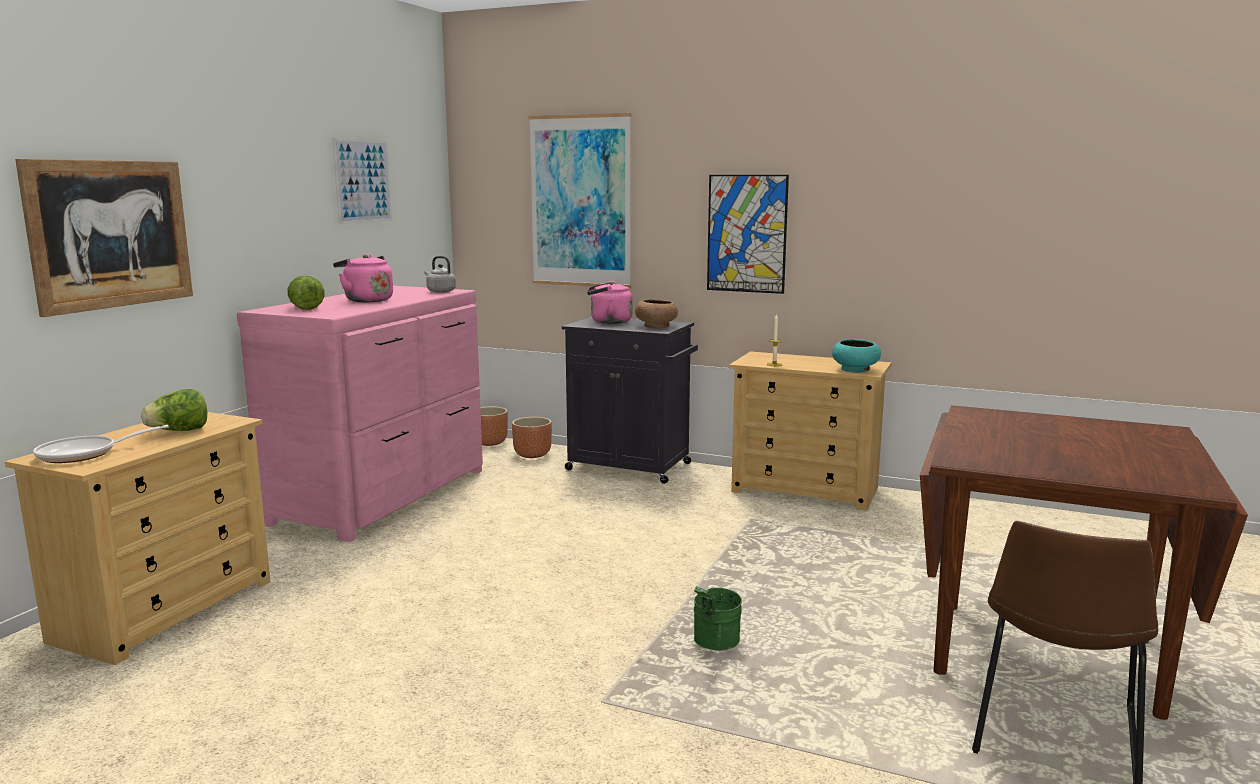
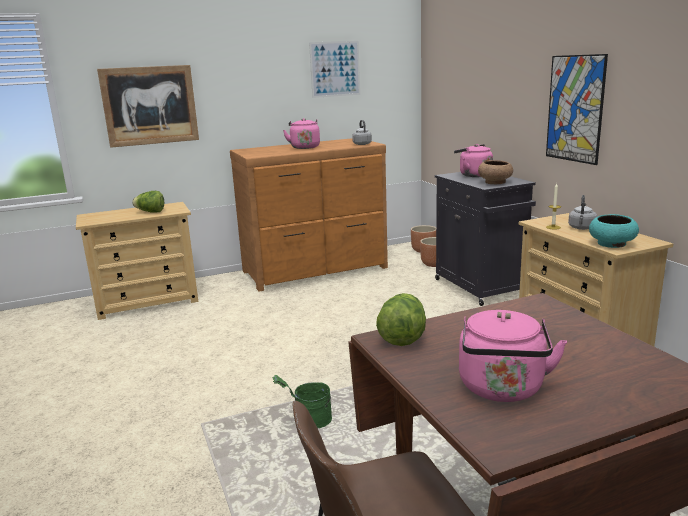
camera: 45 degrees right, 5 degrees up
frying pan [33,425,169,463] -> none
pink dresser [237,286,483,542] -> brown dresser [230,138,388,292]
lettuce [288,276,324,310] -> lettuce moved to [376,293,426,346]
picture [529,113,631,288] -> none
none -> pink kettle [459,310,567,402]
none -> grey kettle [568,195,598,230]

